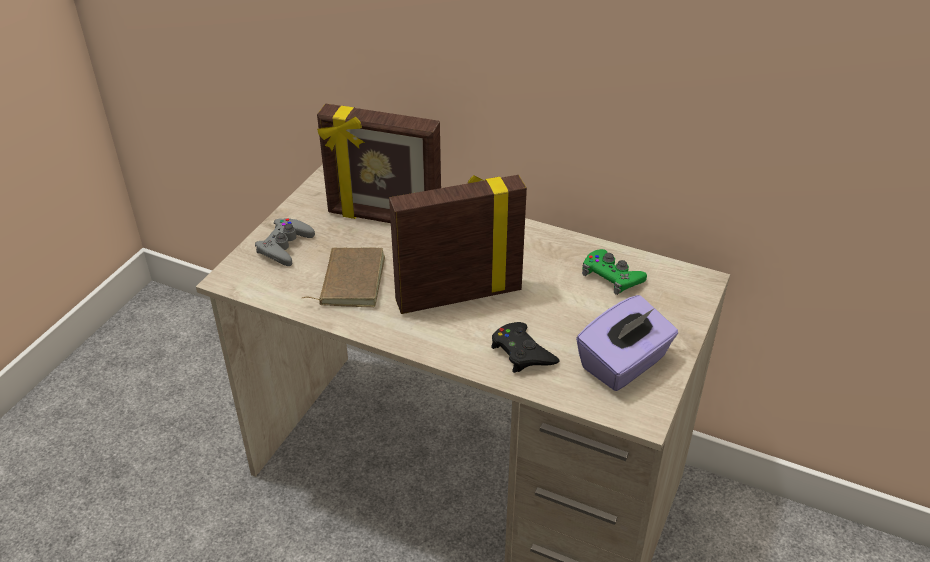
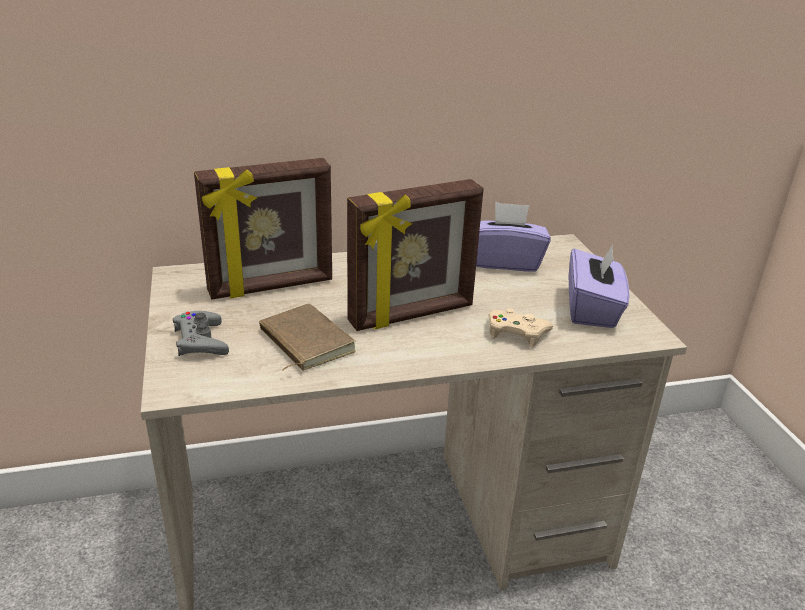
camera: 40 degrees left, 10 degrees down
picture frame [389,175,527,314] -> picture frame turned 150 degrees counterclockwise [347,179,484,331]
black game controller [491,322,559,373] -> beige game controller [489,308,553,347]
green game controller [582,249,647,295] -> purple tissue box [476,202,550,272]

